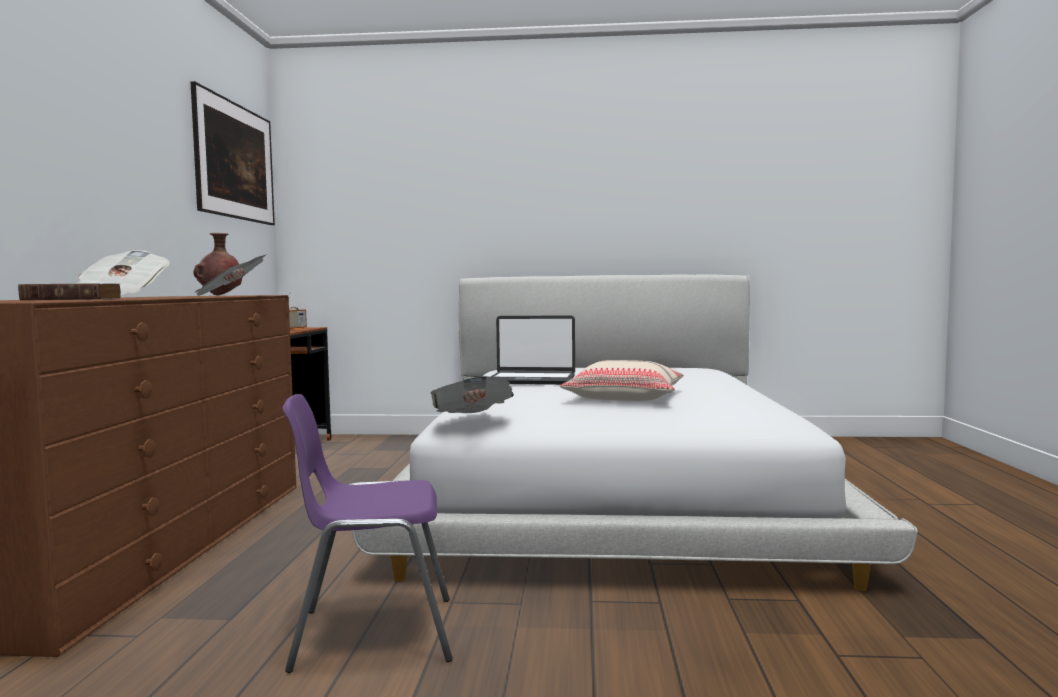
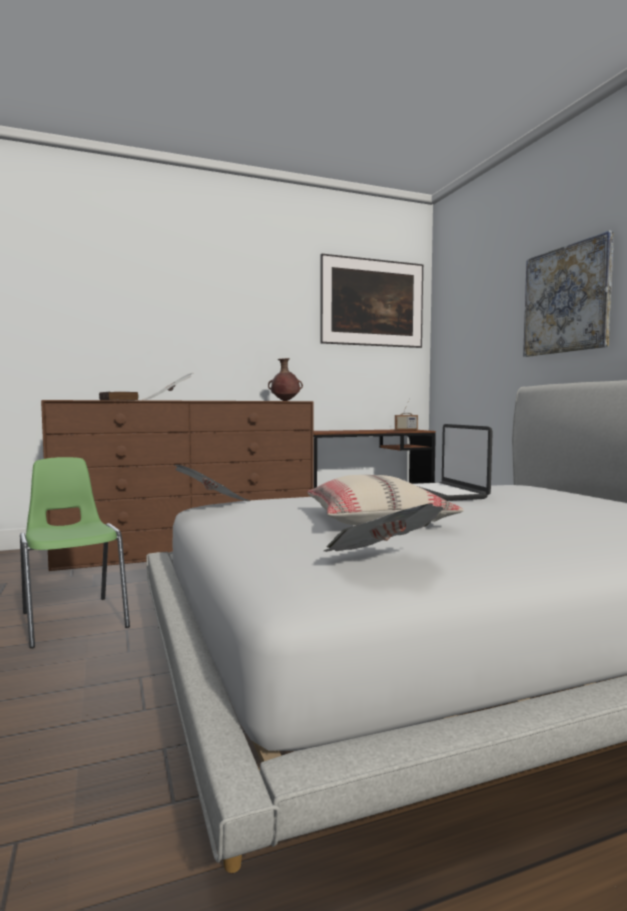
camera: 65 degrees right, 0 degrees up
newspaper [195,254,267,296] -> newspaper moved to [324,503,443,552]
purple chair [282,394,453,673] -> green chair [20,457,130,648]
none -> picture [523,231,614,357]

